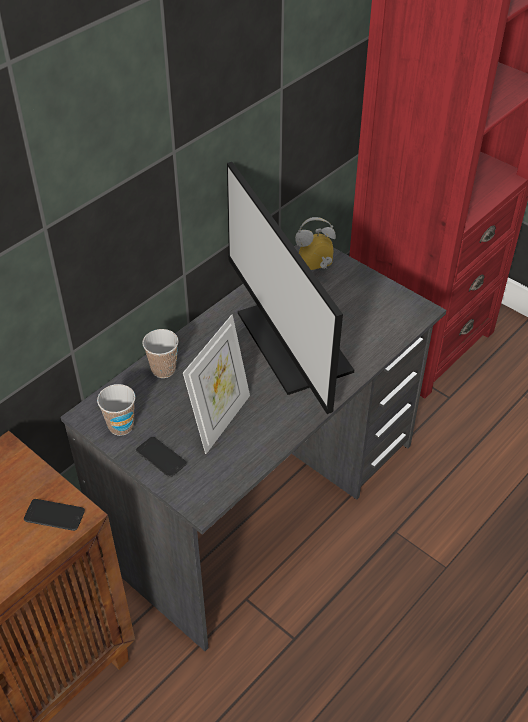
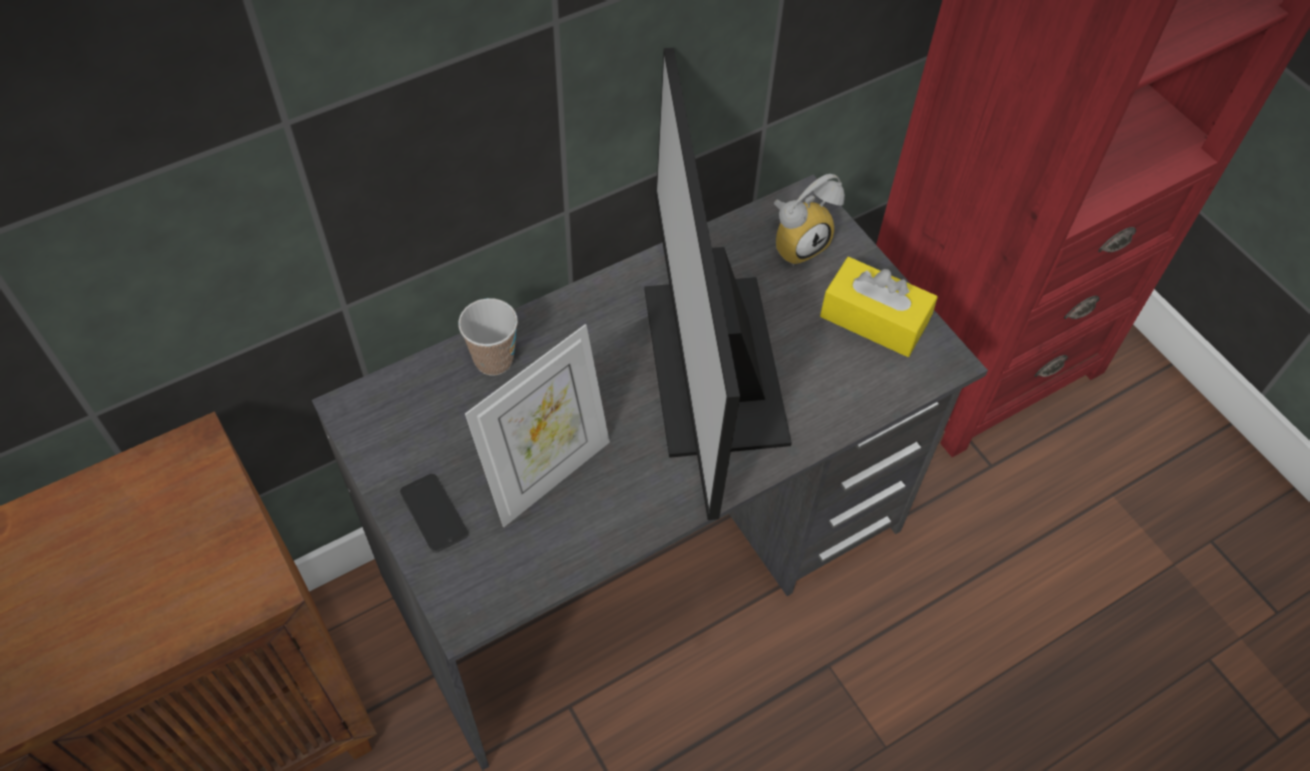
camera: 15 degrees right, 10 degrees up
phone [24,499,85,531] -> none
cup [97,384,135,436] -> none
alarm clock [295,217,336,270] -> alarm clock turned 150 degrees clockwise [774,174,845,266]
none -> yellow tissue box [820,257,938,357]

